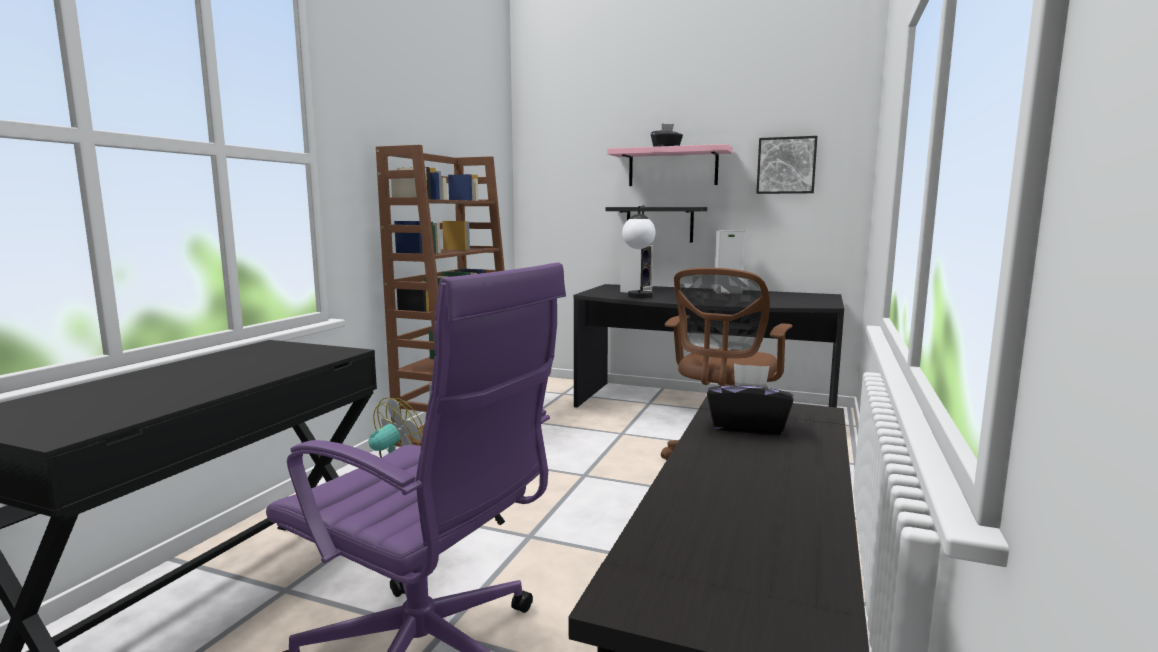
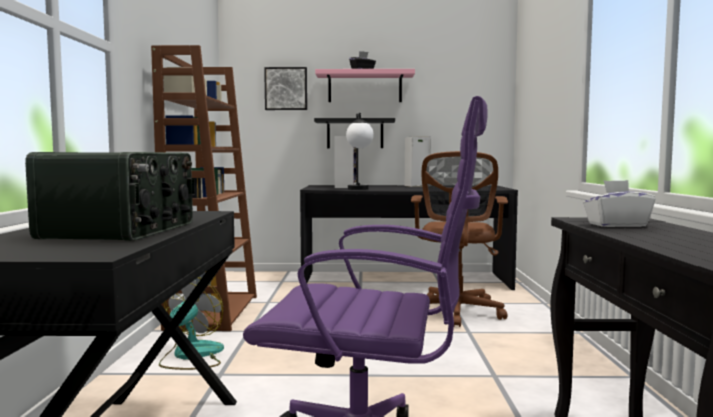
camera: 20 degrees left, 5 degrees down
black tissue box [707,364,794,435] -> white tissue box [583,180,656,227]
picture [756,136,817,194] -> picture moved to [264,67,307,110]
none -> radio [25,152,195,241]

